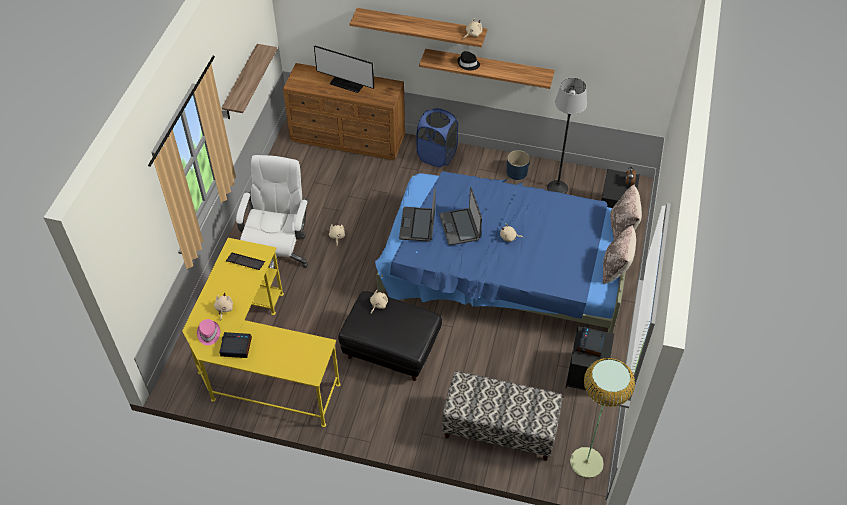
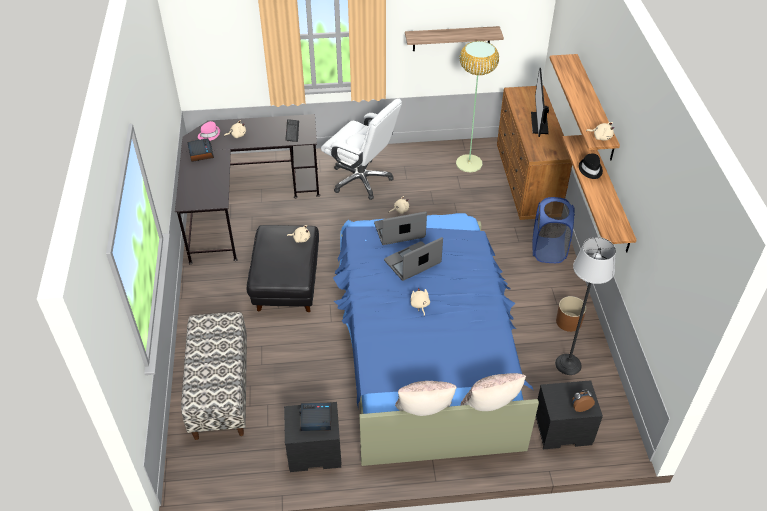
camera: 70 degrees right, 5 degrees down
yellow desk [182,238,341,427] -> black desk [175,114,320,264]
white office chair [236,155,308,269] -> white office chair turned 45 degrees clockwise [321,98,402,200]
blue planter [506,150,530,180] -> brown planter [556,296,586,332]
floor lamp [570,358,635,478] -> floor lamp moved to [456,41,499,172]

